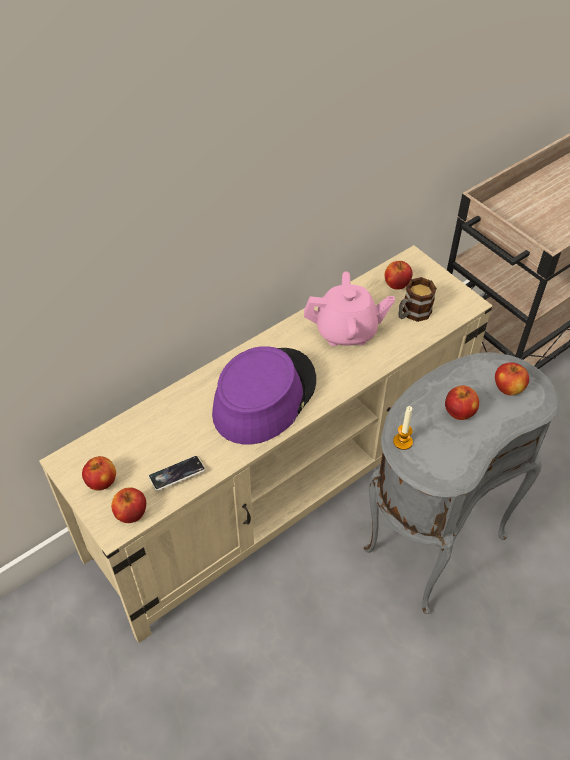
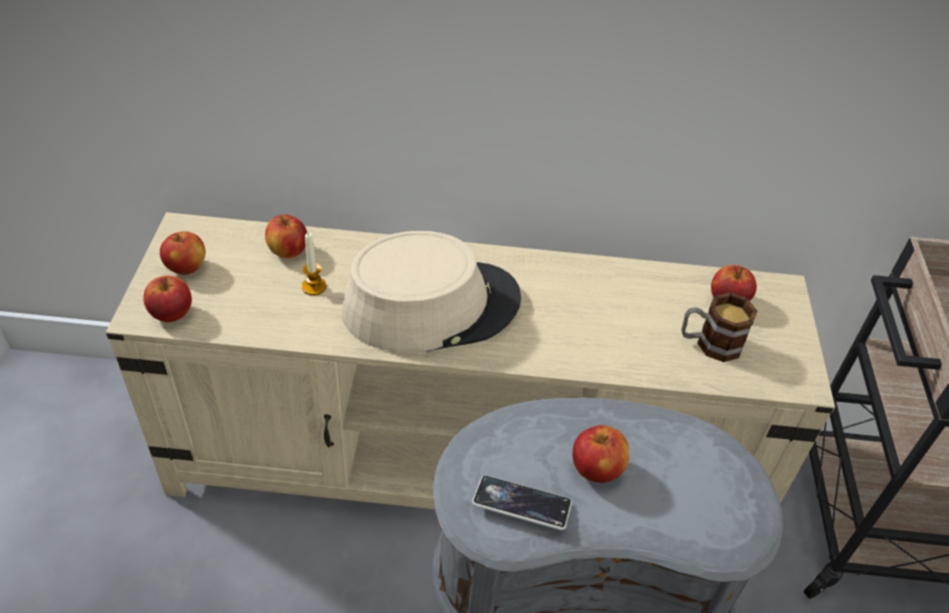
camera: 40 degrees right, 5 degrees down
phone [148,456,205,491] -> phone moved to [472,476,572,530]
purple hat [212,346,316,444] -> beige hat [342,231,521,352]
pink teapot [304,271,395,346] -> none
candle [393,406,413,450] -> candle moved to [302,232,326,295]
apple [495,363,529,396] -> apple moved to [265,215,307,258]

